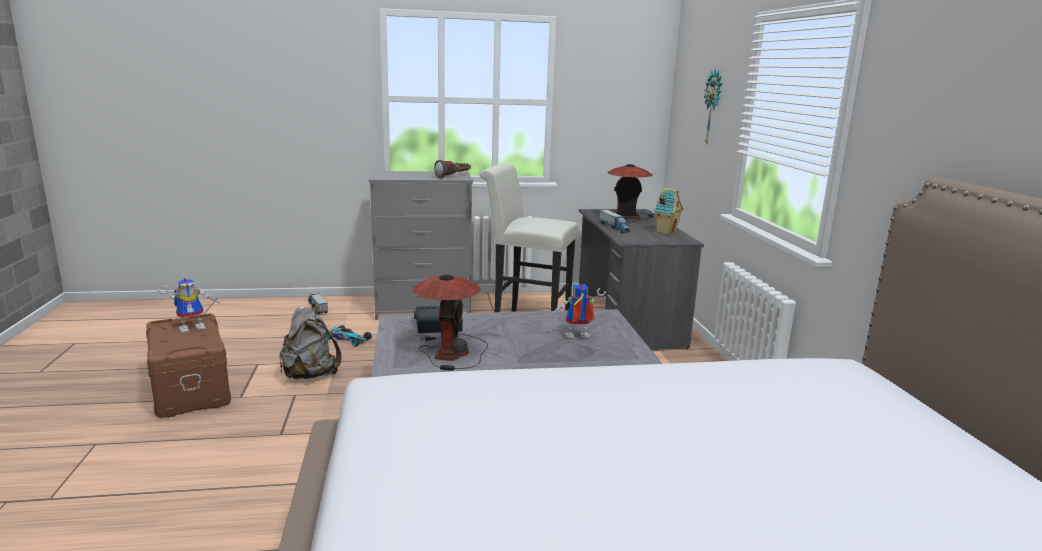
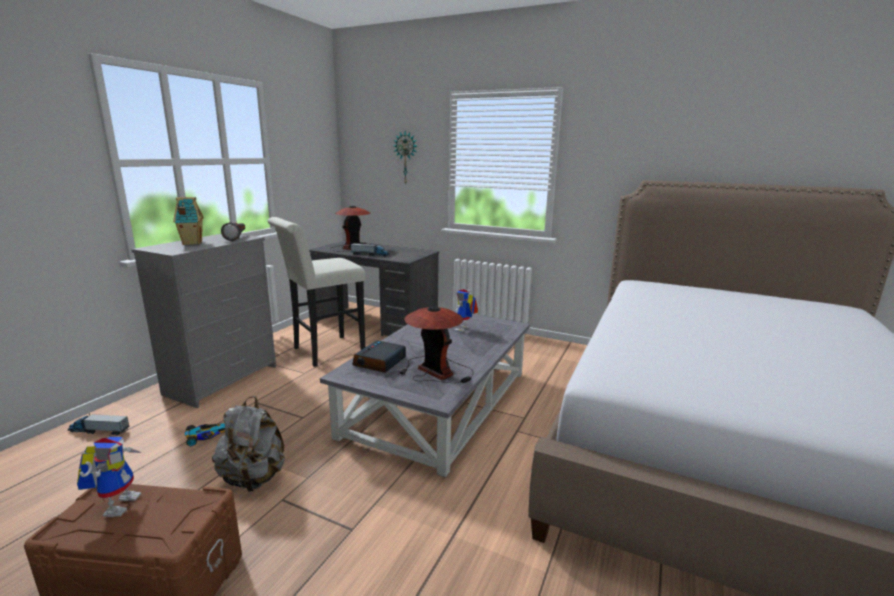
camera: 55 degrees left, 0 degrees up
toy house [653,188,684,234] -> toy house moved to [173,197,204,245]

